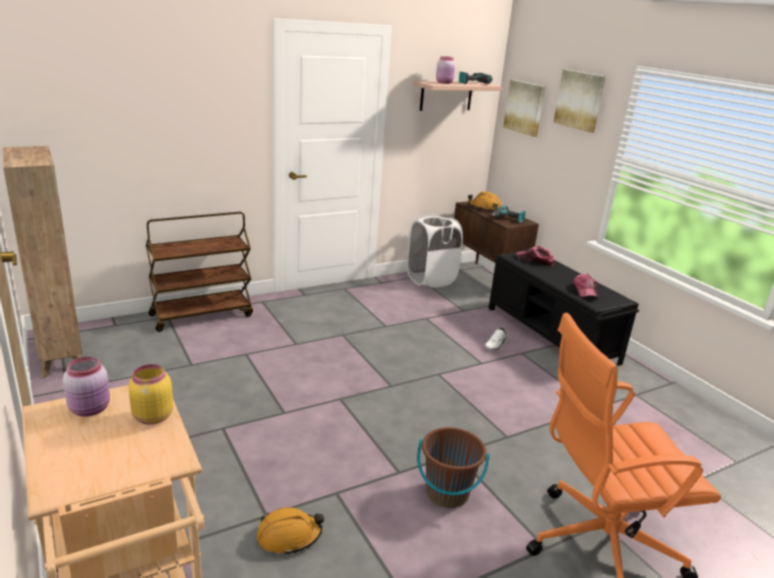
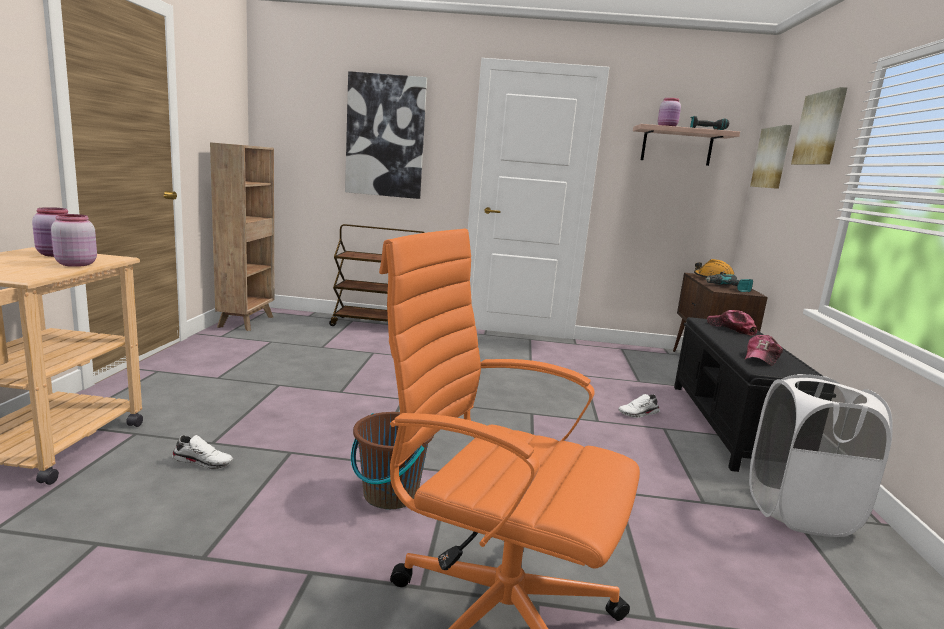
camera: 35 degrees right, 10 degrees down
yellow jar [128,364,173,425] -> pink jar [51,214,97,267]
orange hard hat [257,507,324,556] -> white shoe [172,435,233,469]
white laundry basket [407,214,463,288] -> white laundry basket moved to [749,374,893,537]
none -> picture [345,71,427,199]

